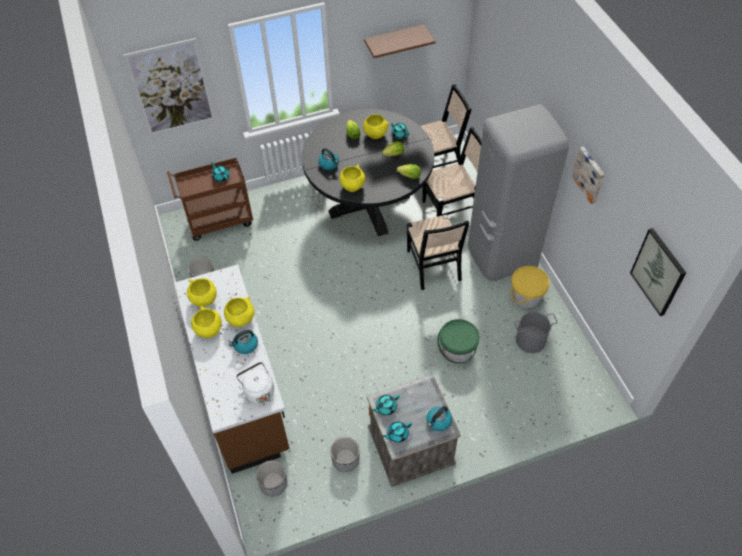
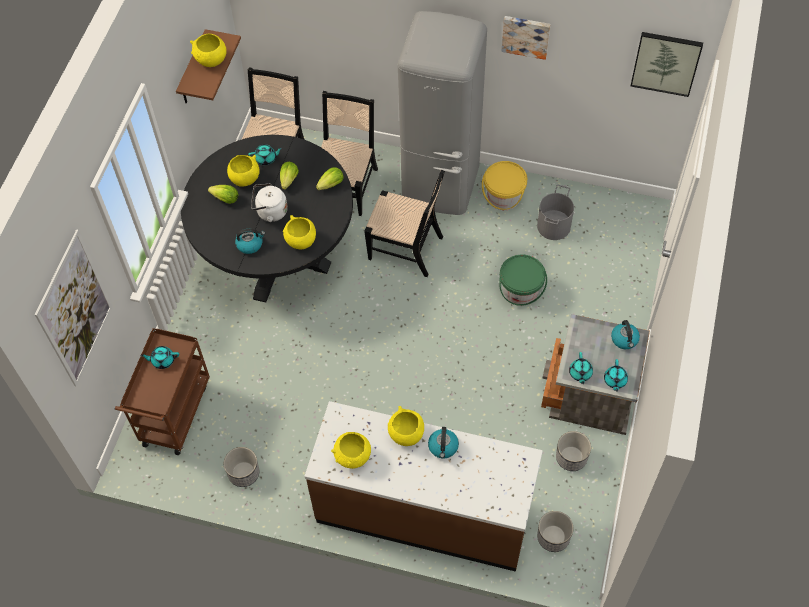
camera: 55 degrees left, 5 degrees up
yellow bowl [191,306,222,338] -> yellow bowl moved to [190,34,227,67]
white kettle [236,362,274,404] -> white kettle moved to [251,183,288,222]

